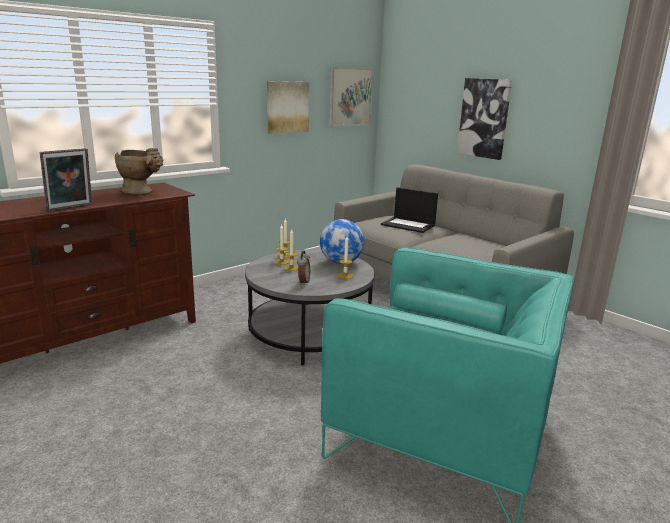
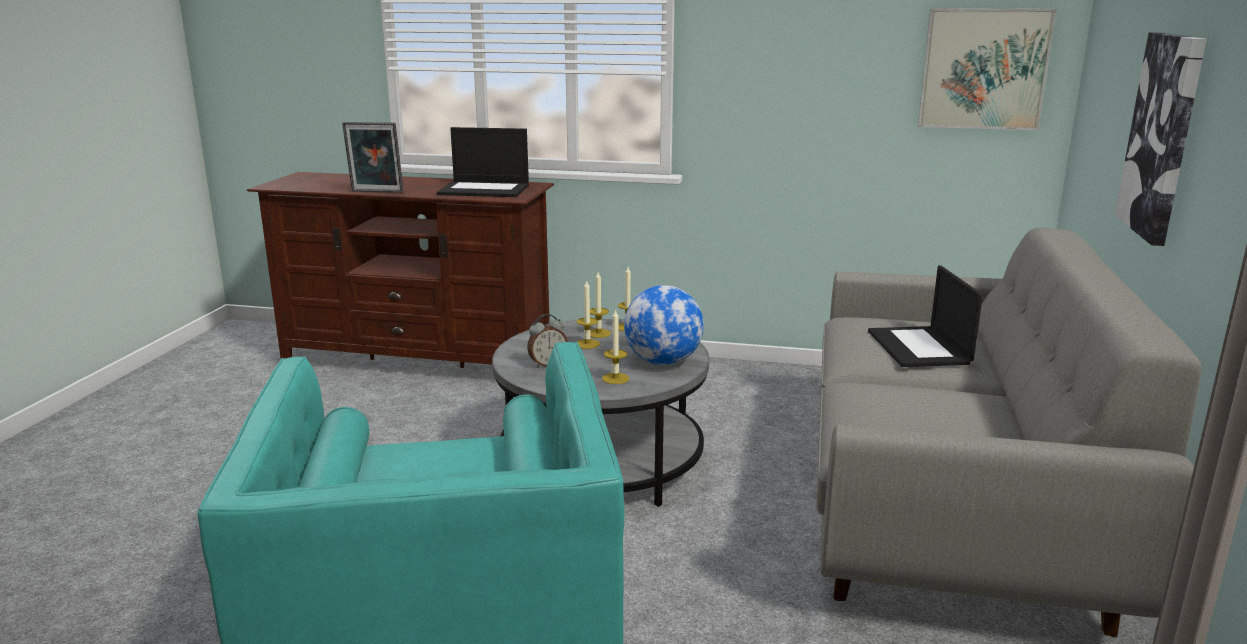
camera: 55 degrees right, 0 degrees up
beige vase [115,148,163,195] -> laptop [437,127,529,197]
picture [267,81,309,134] -> none

